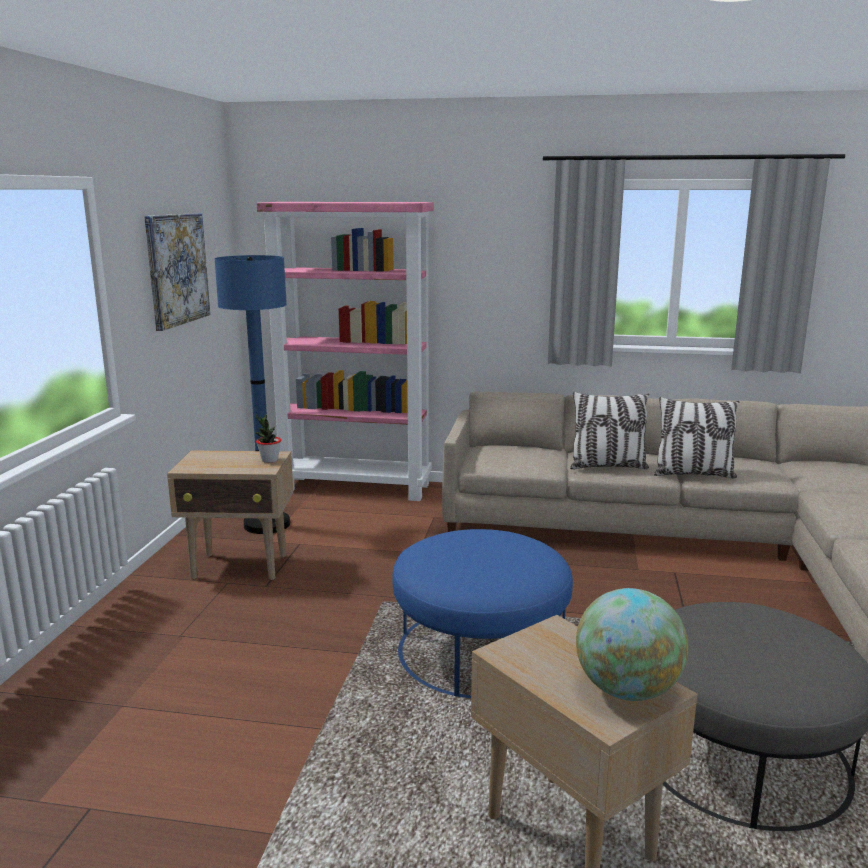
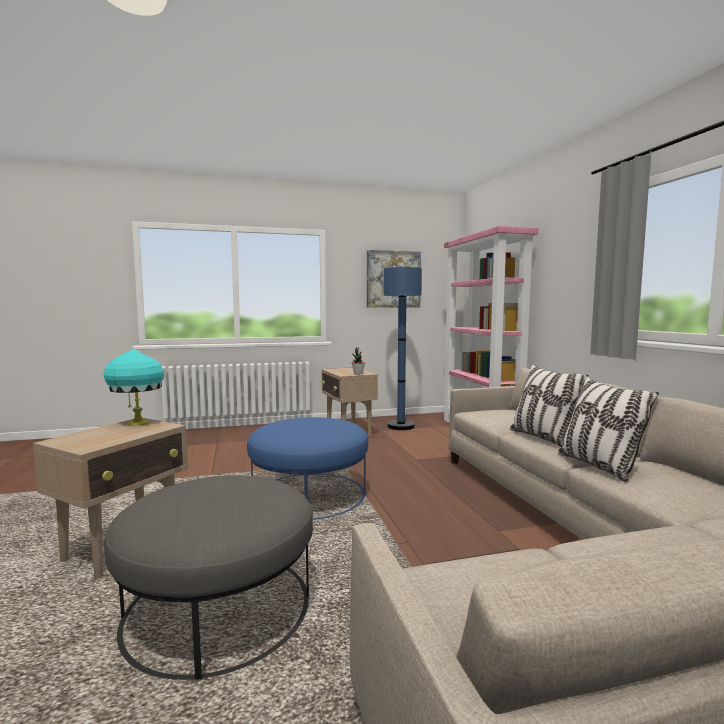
camera: 65 degrees right, 10 degrees down
globe [576,588,688,701] -> none
none -> turquoise table lamp [104,349,164,426]

